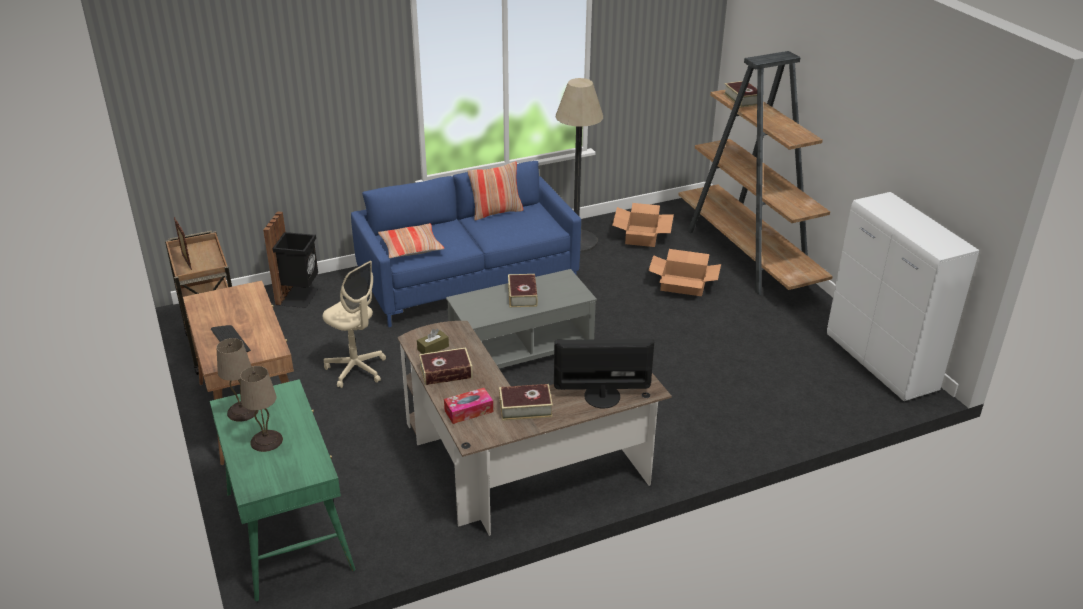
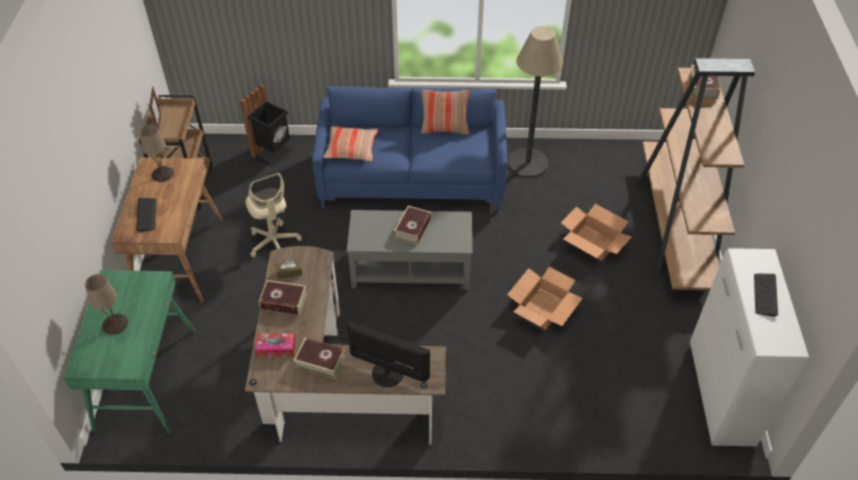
camera: 25 degrees right, 15 degrees up
beige table lamp [216,338,259,422] -> beige table lamp moved to [139,124,174,182]
cardboard box [612,203,674,247] -> cardboard box moved to [507,267,583,330]
none -> keyboard [754,274,778,317]

